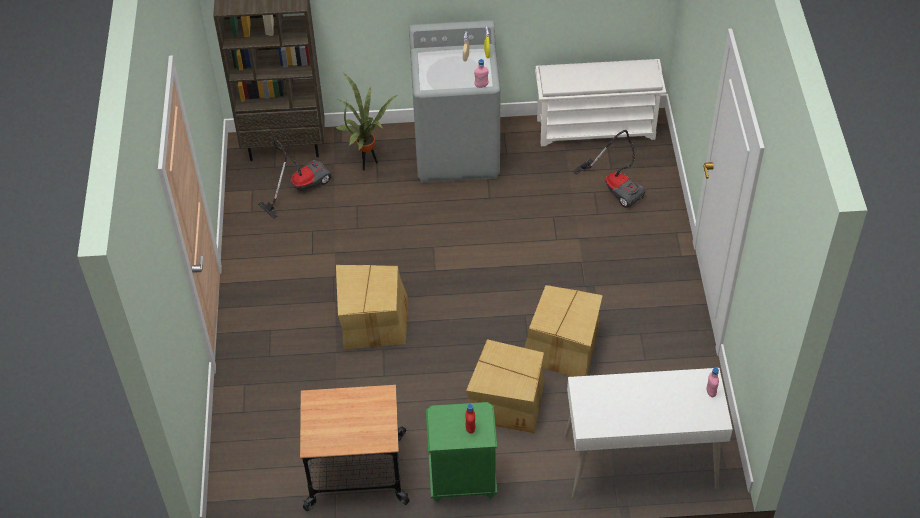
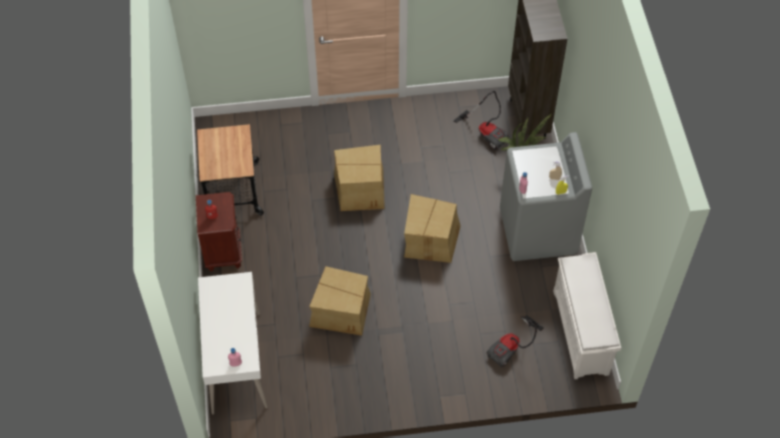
camera: 85 degrees right, 5 degrees up
green nightstand [426,402,498,502] -> brown nightstand [196,192,242,272]
cardboard box [466,339,545,433] -> cardboard box moved to [404,194,461,263]

